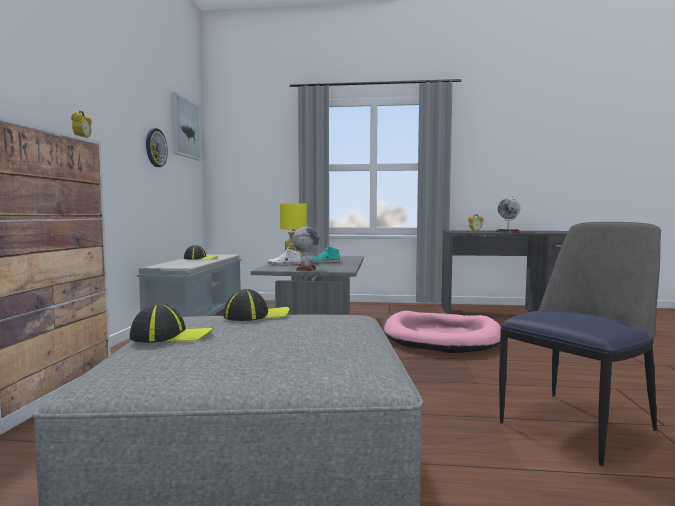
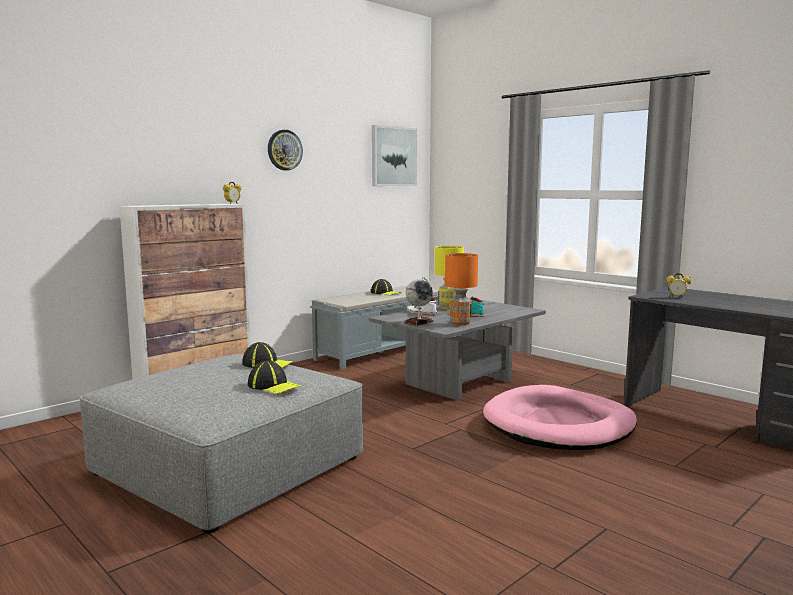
camera: 40 degrees right, 5 degrees up
cap [130,303,213,343] -> cap moved to [248,361,301,394]
wall clock [146,128,168,167] -> wall clock moved to [268,130,303,170]
globe [496,196,520,233] -> none
chair [499,222,661,466] -> none
none -> orange table lamp [445,253,478,325]

